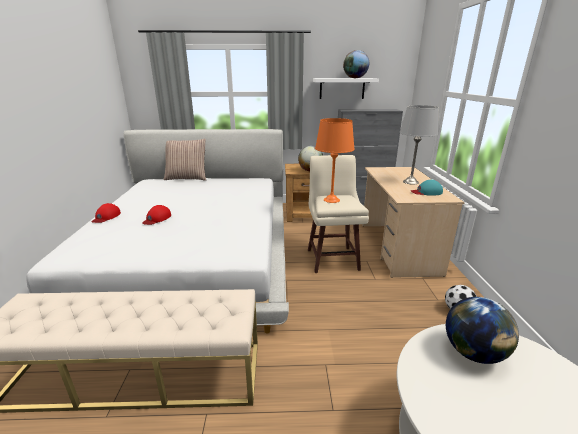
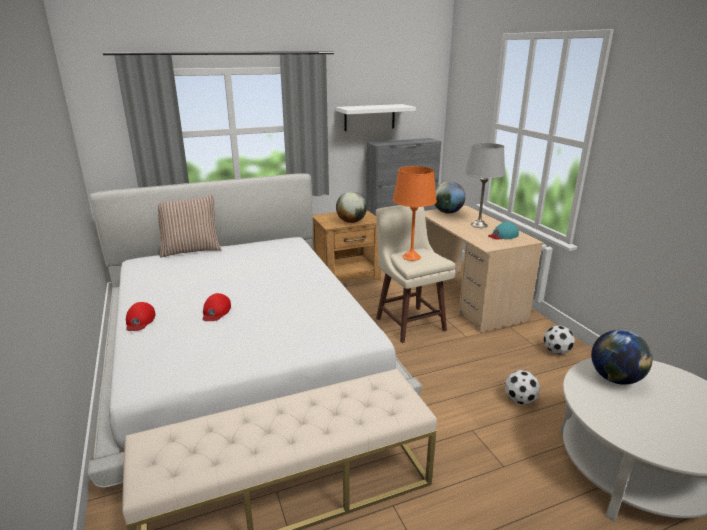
camera: 20 degrees left, 0 degrees up
globe [343,50,369,78] -> globe moved to [434,181,465,214]
none -> football [505,370,540,405]

